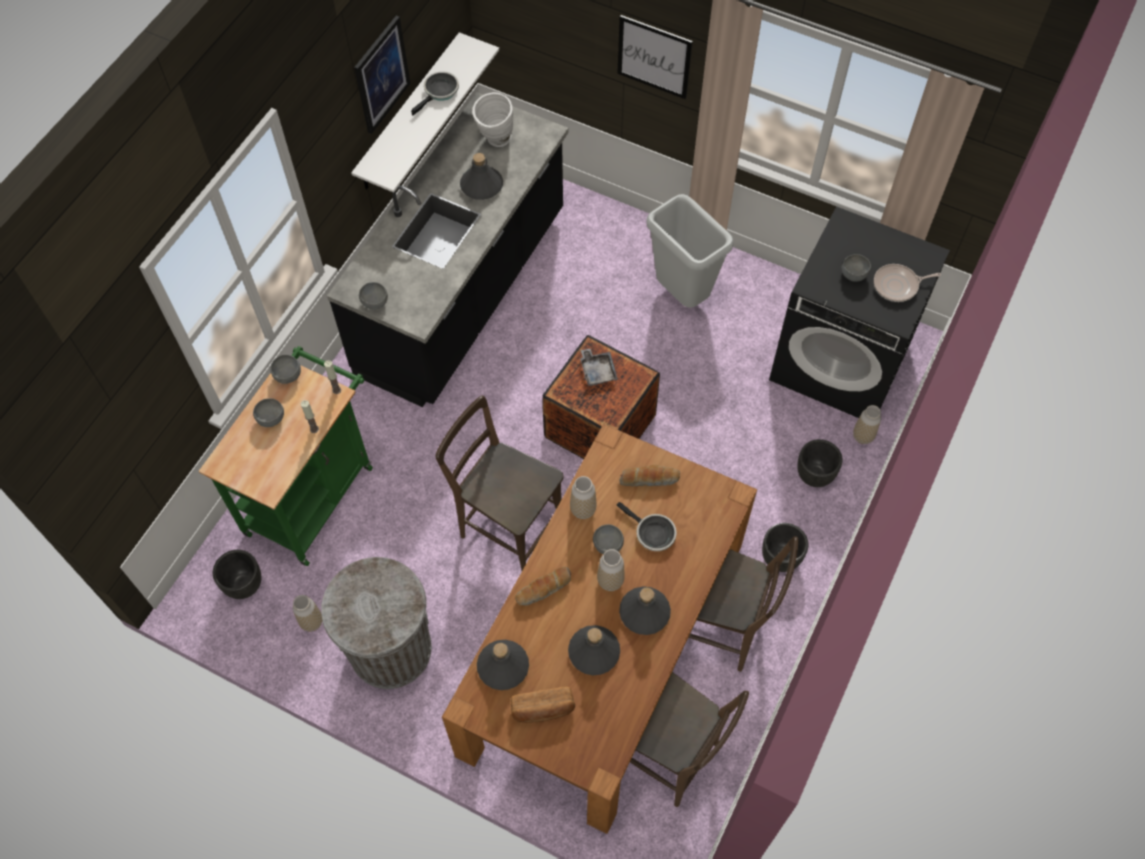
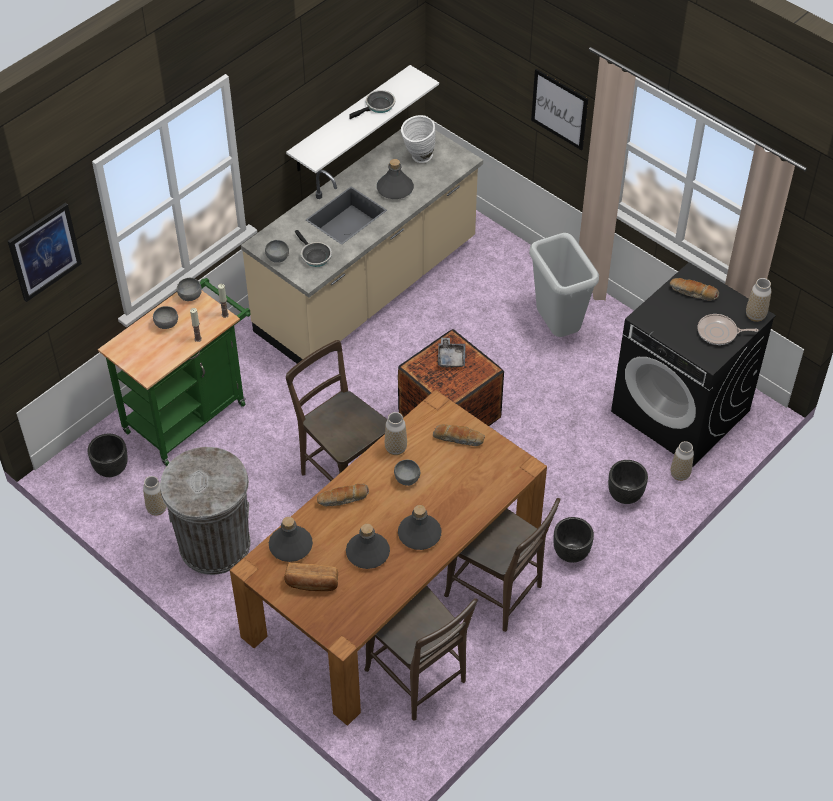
camera: 15 degrees right, 10 degrees down
black counter [327,92,568,407] -> beige counter [241,129,483,364]
picture [354,16,410,134] -> picture moved to [8,203,82,302]
vase [597,549,625,591] -> vase moved to [746,278,771,322]
frying pan [617,502,677,551] -> frying pan moved to [295,230,332,267]
grey bowl [841,254,871,282] -> none
none -> bread [670,278,719,301]

